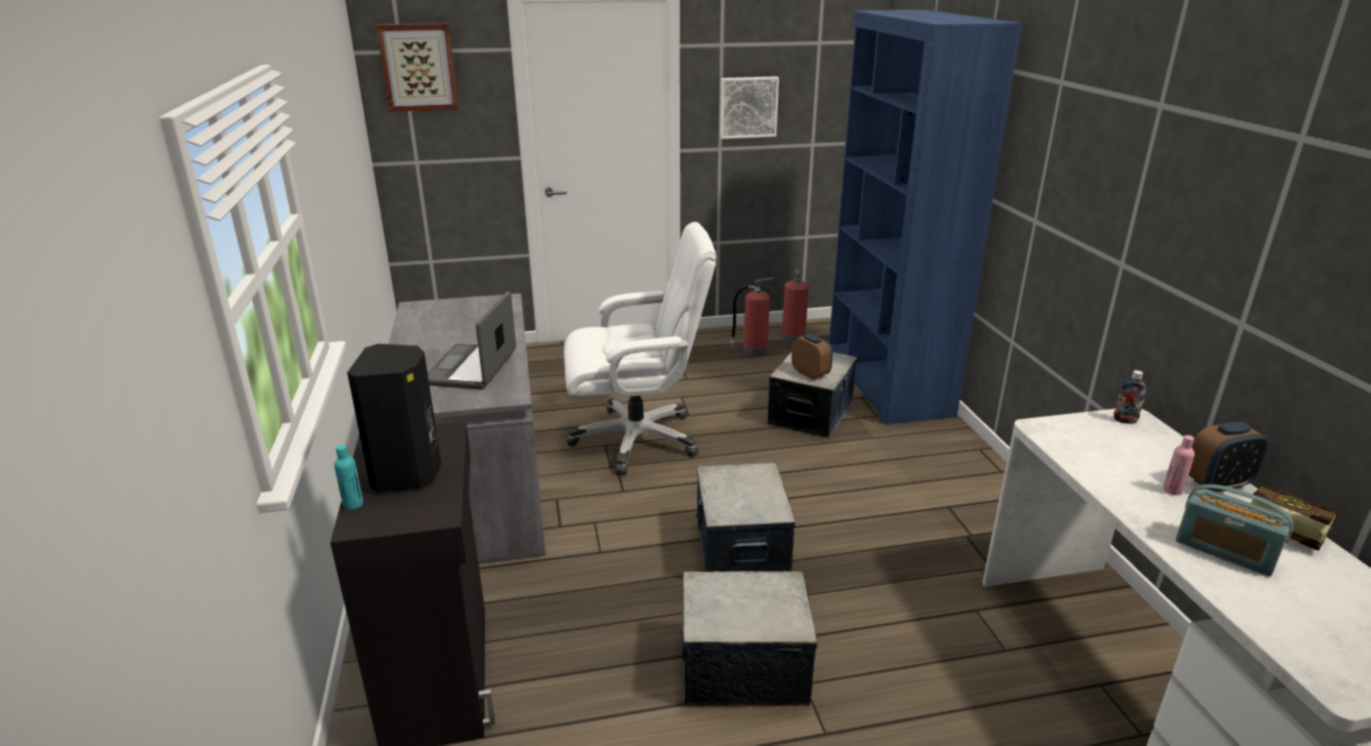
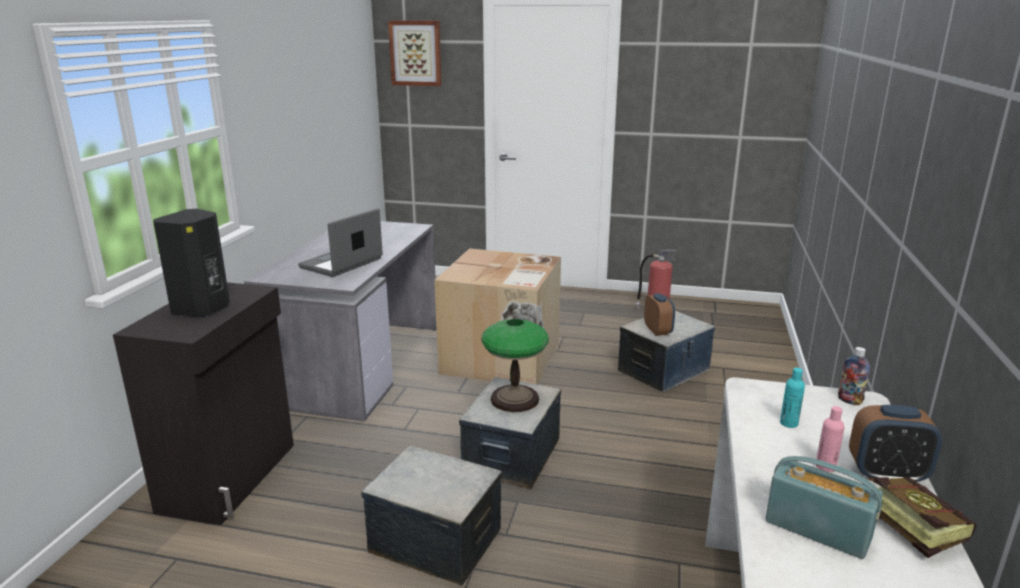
camera: 25 degrees right, 5 degrees down
turquoise bottle [334,444,363,510] -> turquoise bottle moved to [780,367,805,428]
white office chair [564,222,716,475] -> cardboard box [434,248,561,385]
picture [720,76,779,139] -> none
fire extinguisher [781,270,809,344] -> none
blue bookcase [829,10,1022,425] -> none
radio [1176,484,1293,576] -> radio turned 150 degrees clockwise [766,456,883,559]
none -> table lamp [481,319,549,412]

